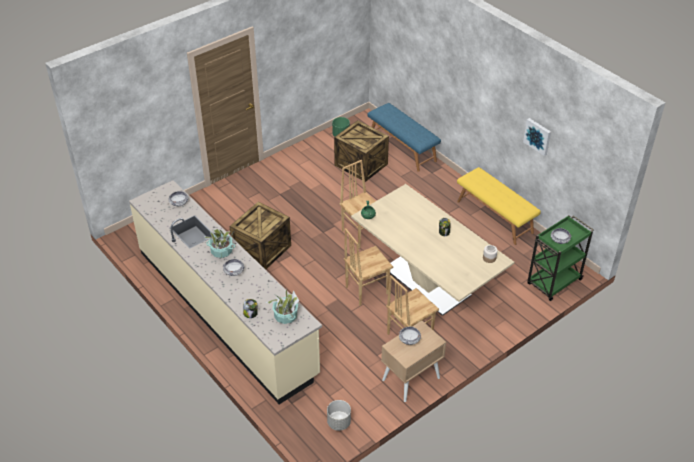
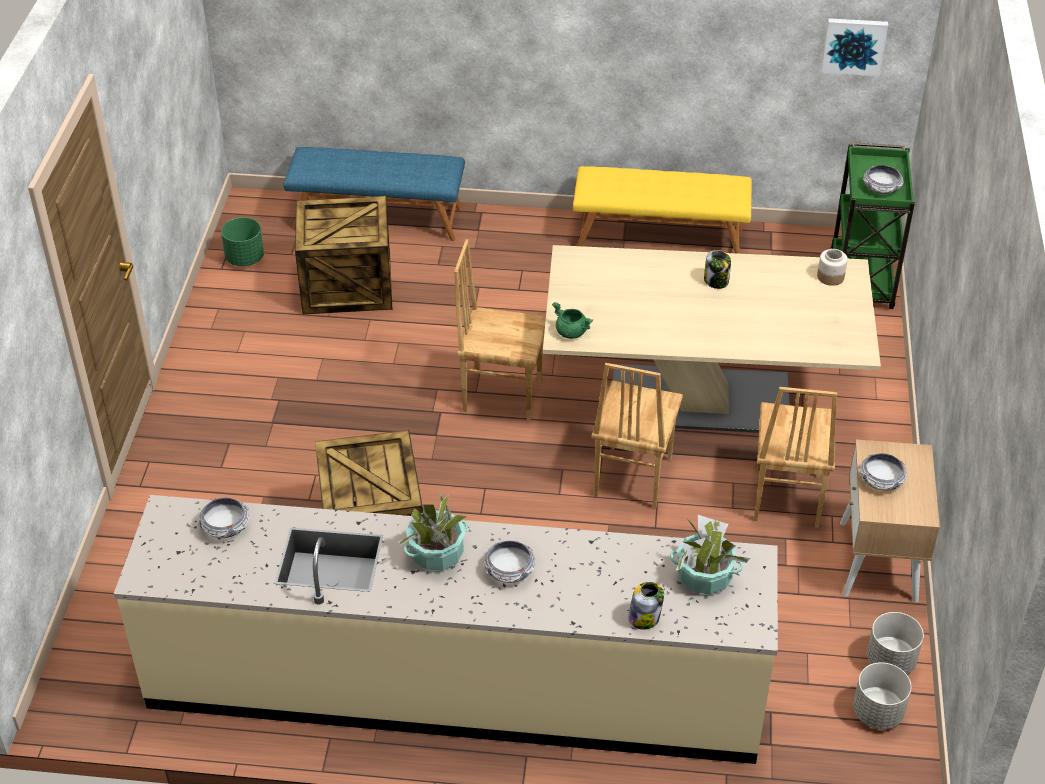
camera: 45 degrees left, 0 degrees up
picture [523,118,551,156] -> picture moved to [821,18,888,76]
none -> grey planter [867,612,924,674]

